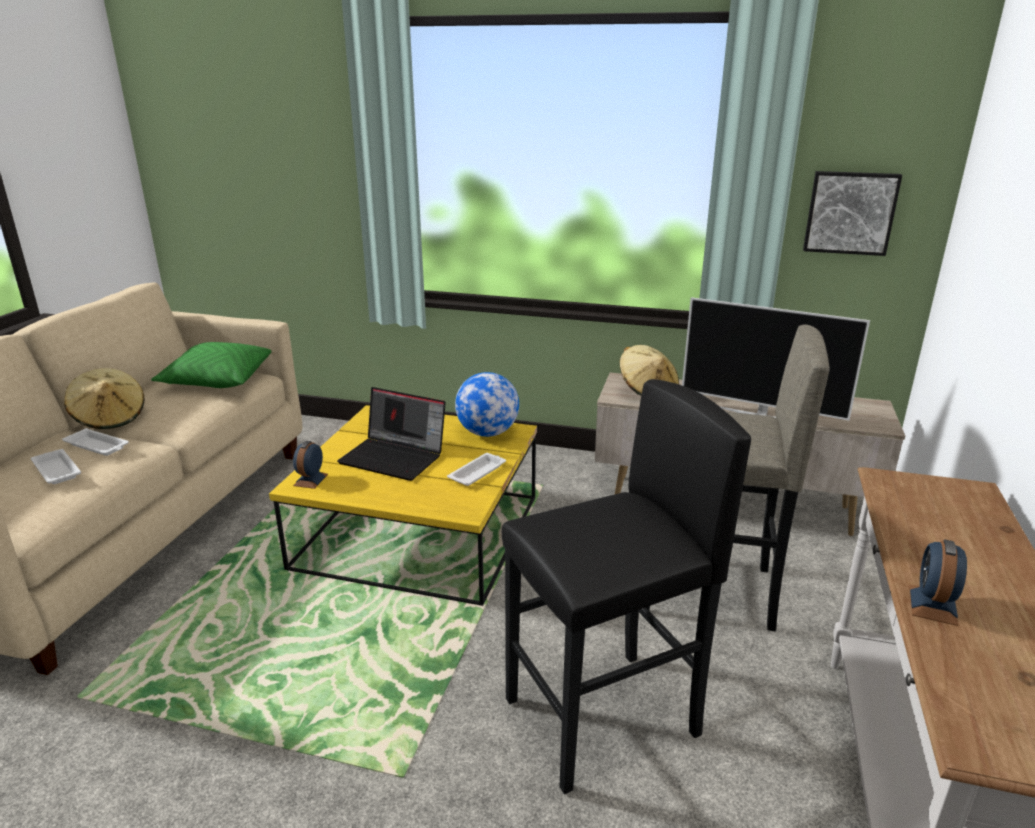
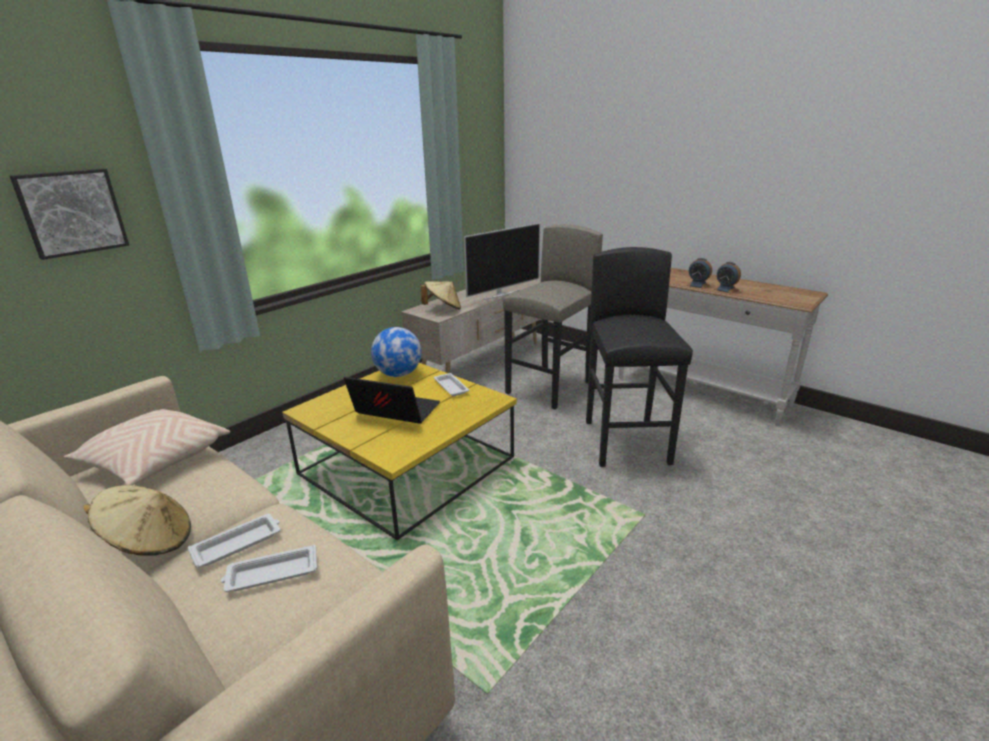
camera: 65 degrees left, 0 degrees up
green pillow [151,342,271,388] -> beige pillow [64,409,230,485]
alarm clock [293,441,328,489] -> alarm clock moved to [686,258,712,289]
laptop [337,387,446,481] -> laptop turned 120 degrees counterclockwise [344,377,440,424]
picture [803,171,902,256] -> picture moved to [10,168,129,260]

